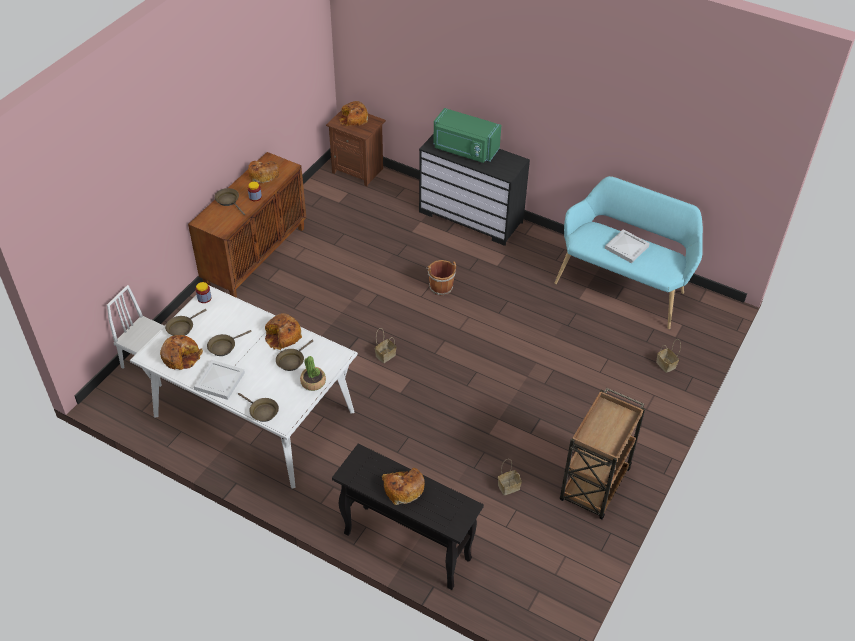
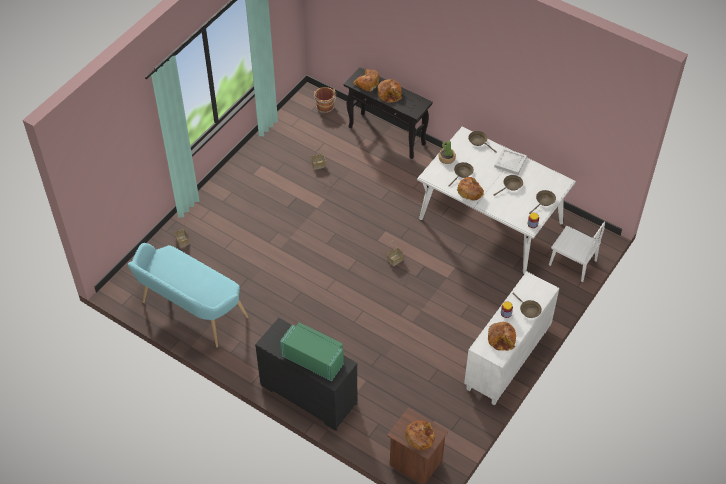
camera: 175 degrees left, 5 degrees up
bread [160,335,203,370] -> bread moved to [353,69,380,91]
brown cabinet [188,152,306,298] -> white cabinet [464,271,559,405]
brown bucket [426,260,456,296] -> brown bucket moved to [314,87,336,113]
brown cart [560,388,645,519] -> none
white tray [605,229,650,263] -> none

